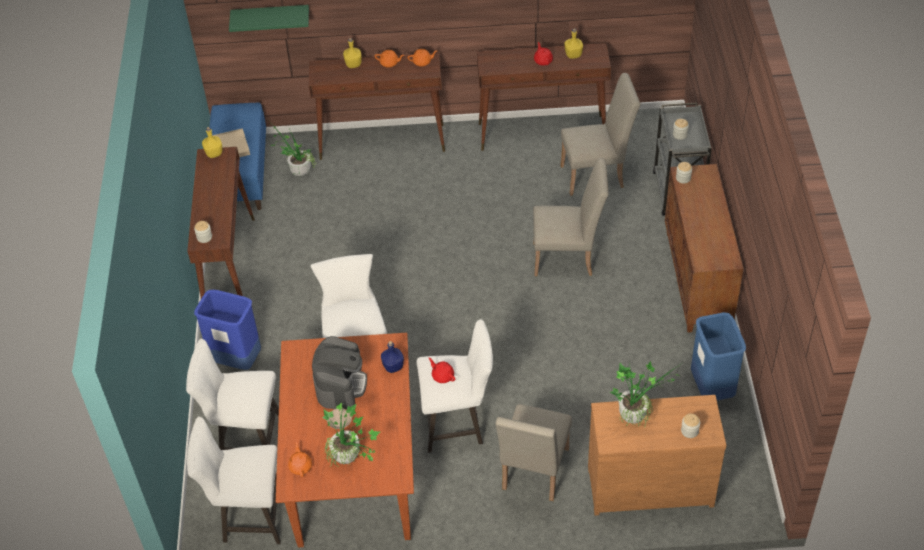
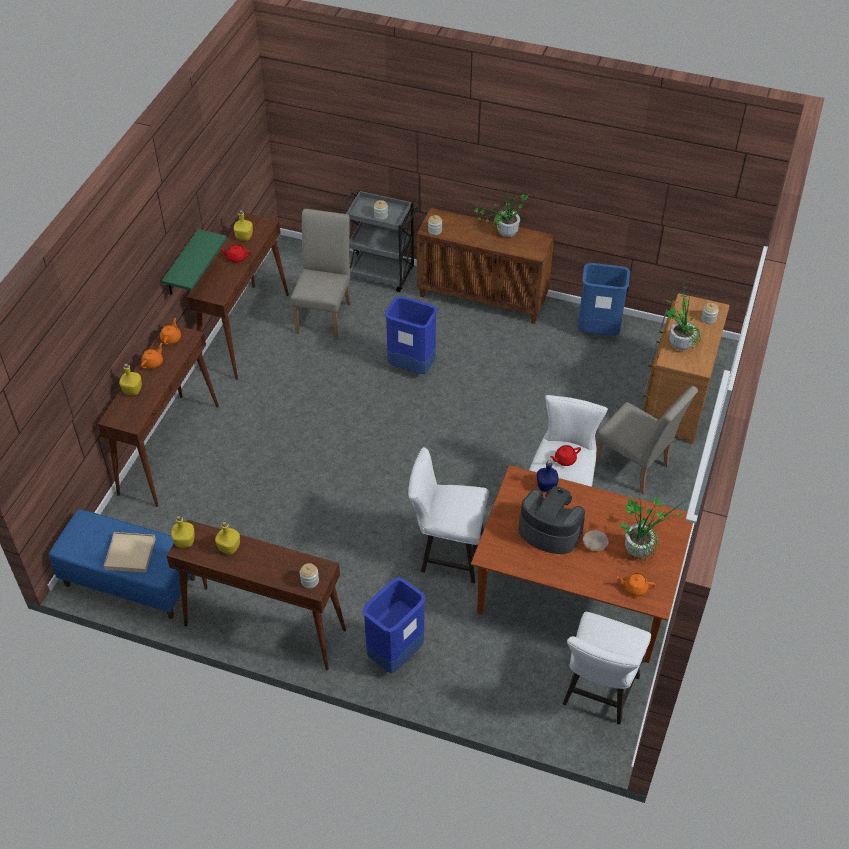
camera: 70 degrees left, 0 degrees up
white stool [186,339,279,450] -> none
green shelf [229,5,309,32] -> green shelf moved to [161,229,227,295]
potted plant [269,123,316,176] -> potted plant moved to [474,188,530,237]
beige chair [533,158,609,276] -> blue trash can [385,296,437,374]
none -> yellow bottle [215,521,240,554]

